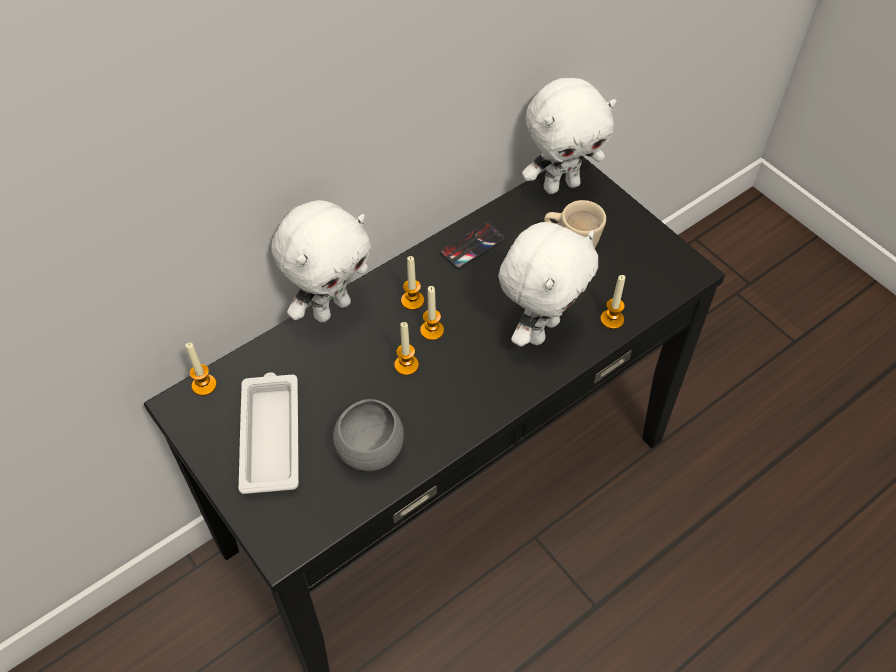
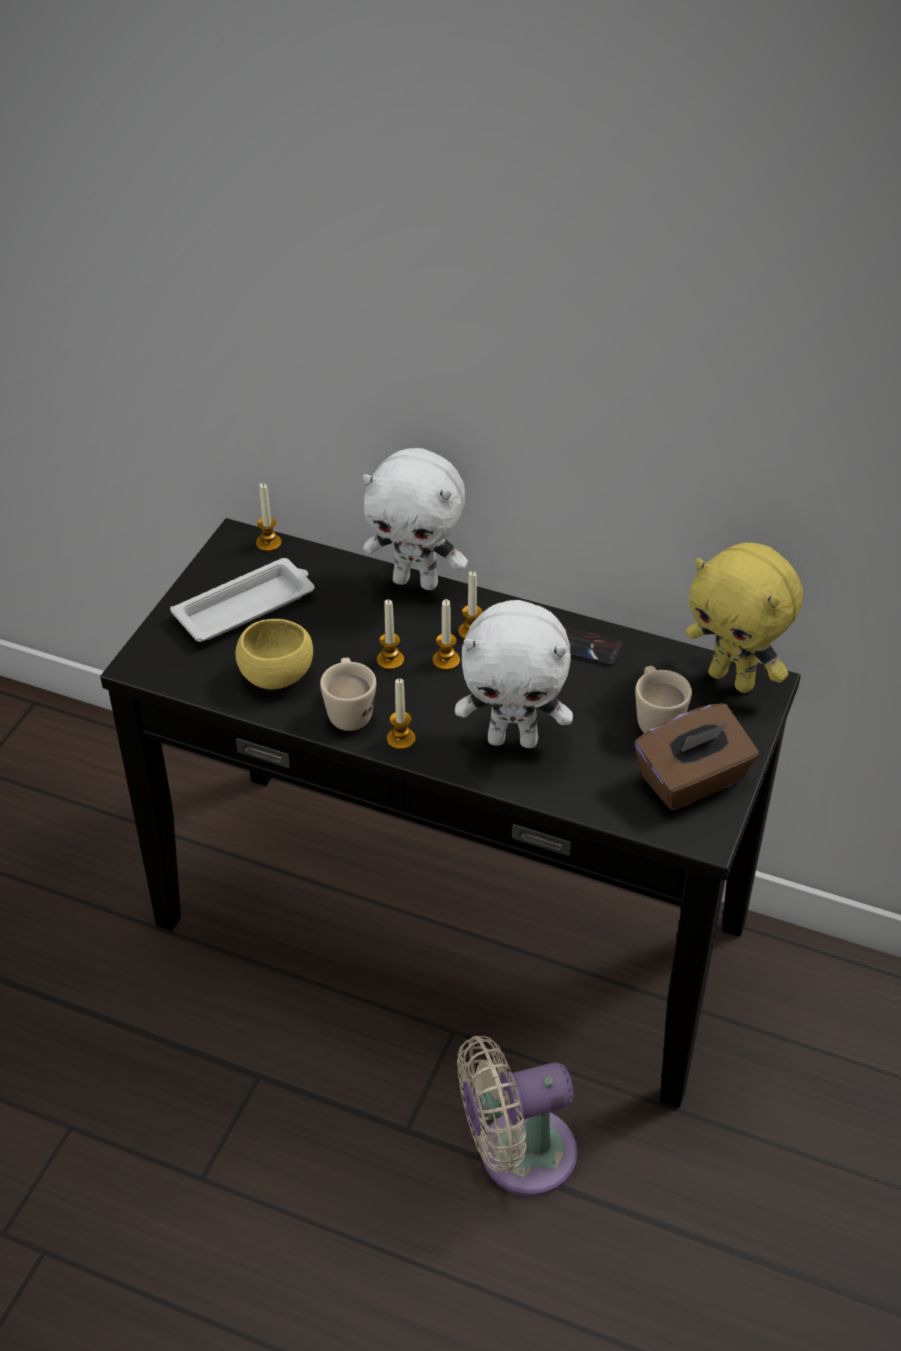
camera: 60 degrees right, 10 degrees down
grey bowl [333,399,404,471] -> yellow bowl [235,619,313,689]
white plush toy [522,78,616,194] -> yellow plush toy [686,543,803,693]
candle [600,275,625,329] -> candle moved to [387,679,416,750]
none -> beige mug [320,658,376,731]
none -> beige fan [457,1036,577,1197]
none -> brown tissue box [634,703,759,810]

